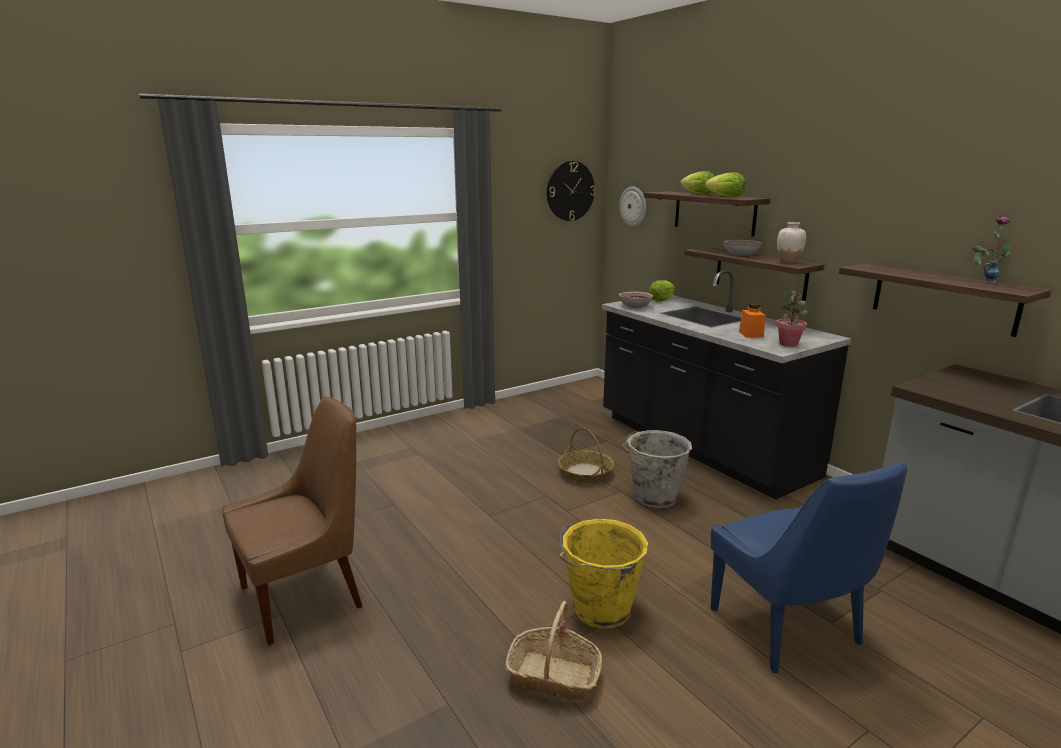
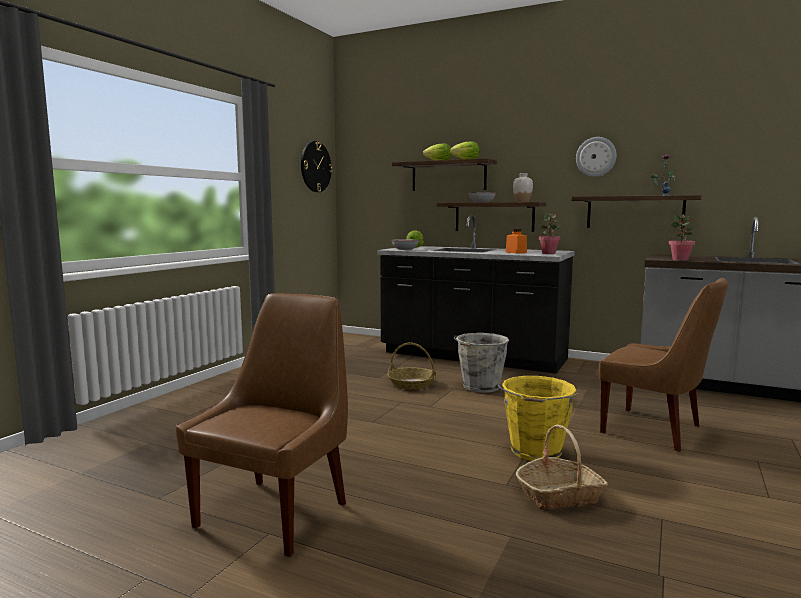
camera: 30 degrees left, 10 degrees down
wall clock [619,186,646,227] -> wall clock moved to [576,137,617,177]
blue chair [711,463,907,673] -> brown chair [599,278,728,452]
none -> potted plant [669,214,695,261]

